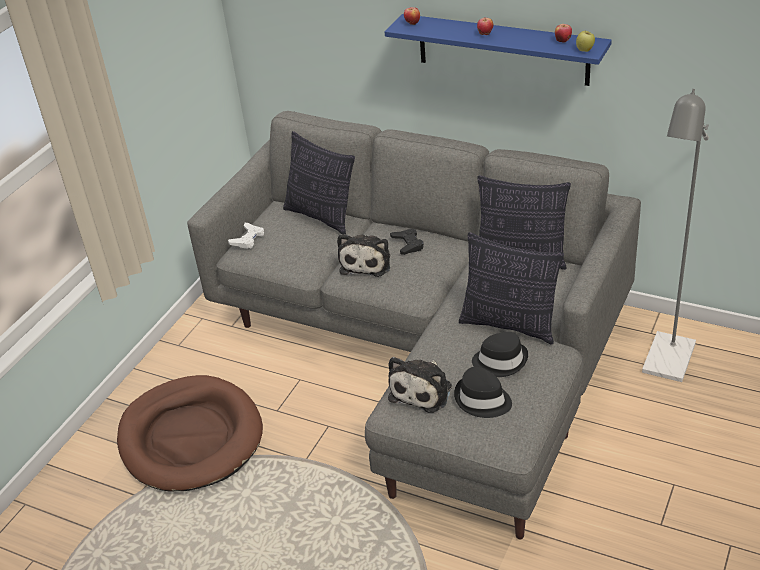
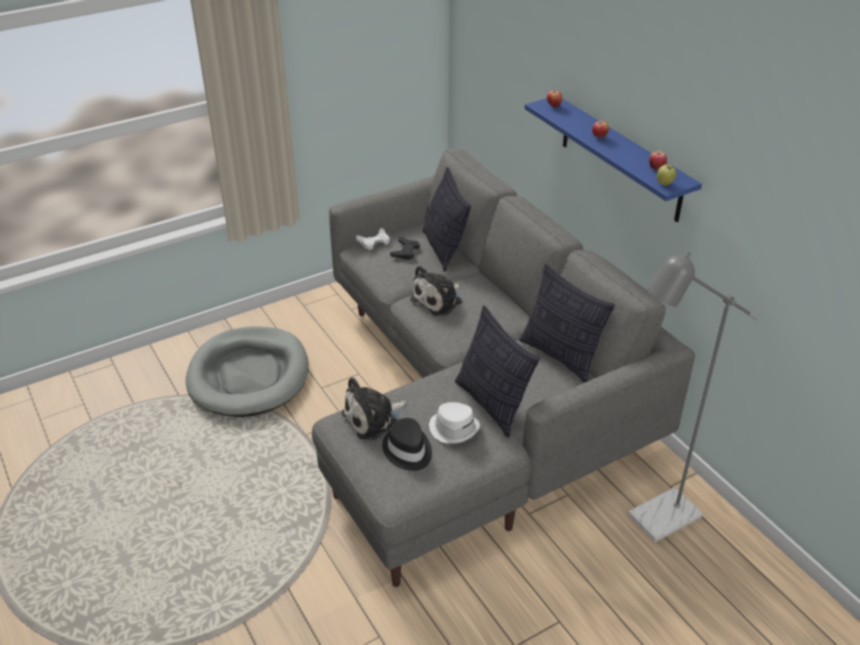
camera: 30 degrees right, 0 degrees up
brown dog bed [117,375,263,491] -> grey dog bed [186,326,309,417]
black game controller [390,229,424,255] -> black game controller moved to [390,237,419,260]
black hat [472,332,528,377] -> white hat [429,402,480,444]

